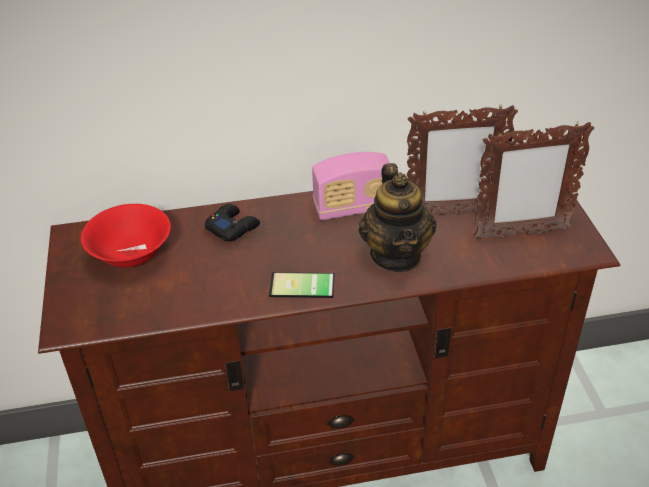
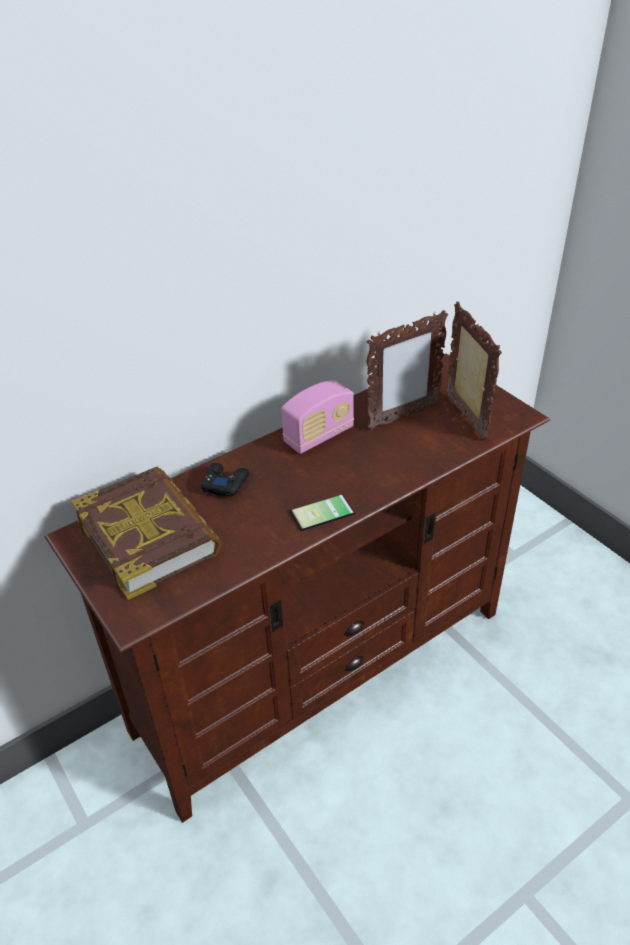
camera: 25 degrees left, 0 degrees up
red bowl [81,204,171,268] -> book [71,466,222,600]
teapot [358,163,436,272] -> none
picture frame [474,122,594,240] -> picture frame turned 75 degrees counterclockwise [446,301,502,440]

